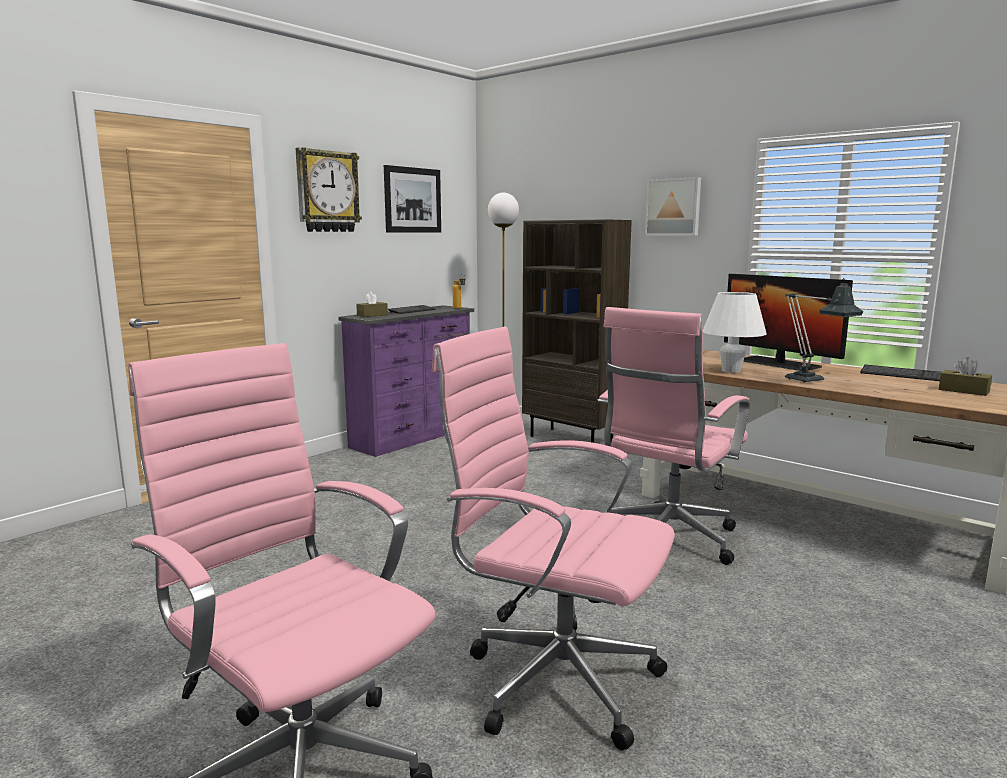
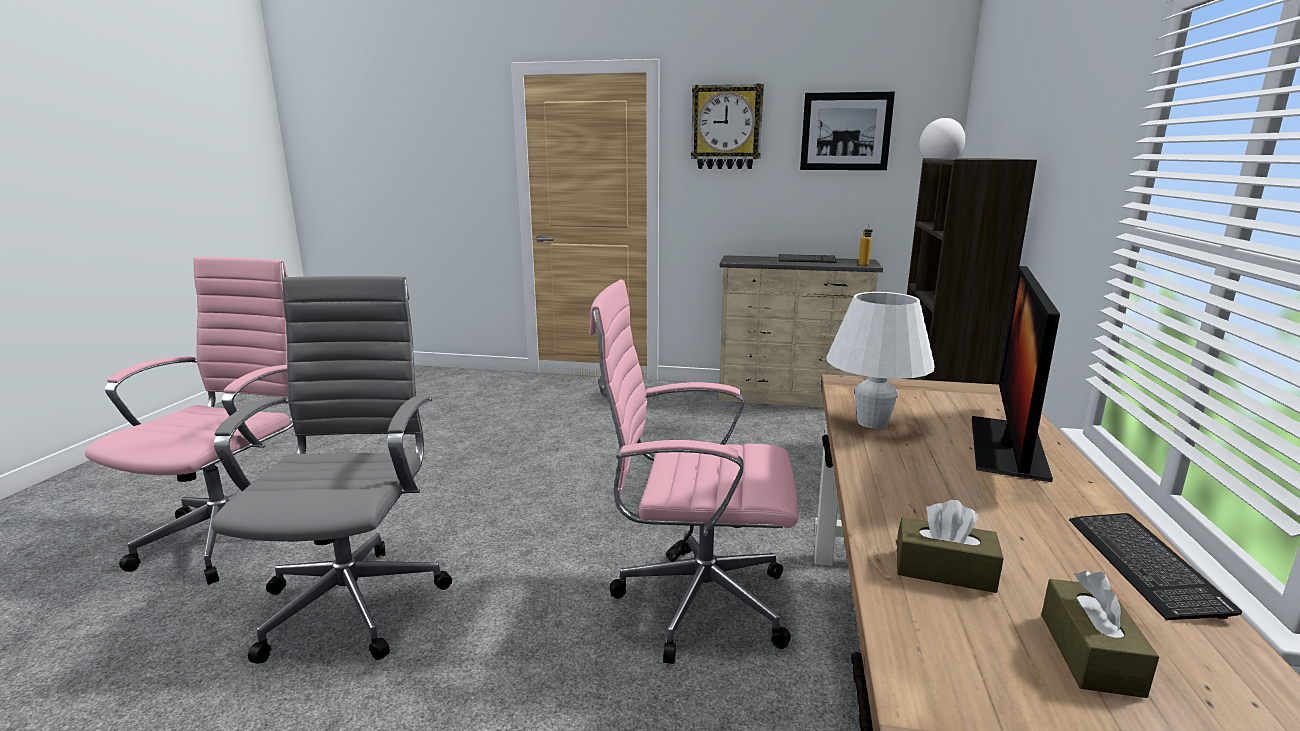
camera: 60 degrees right, 5 degrees up
purple dresser [338,305,474,457] -> beige dresser [719,255,883,408]
brown tissue box [356,292,388,317] -> brown tissue box moved to [897,500,1004,593]
pink office chair [431,327,675,750] -> grey office chair [211,276,452,664]
picture [645,177,701,236] -> none
table lamp [785,278,863,383] -> none

